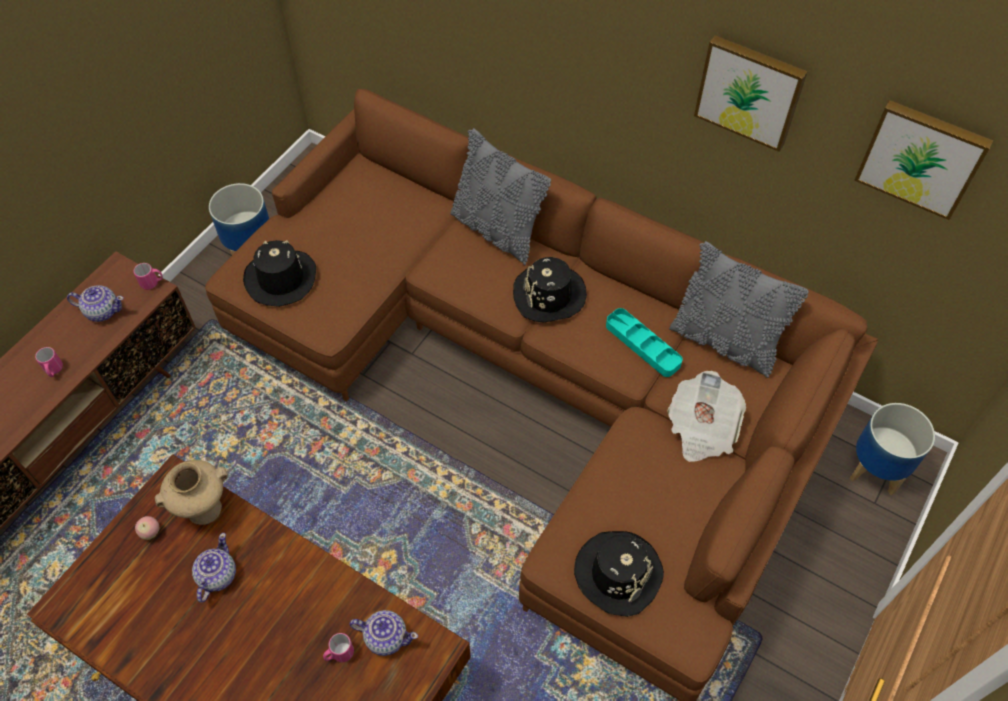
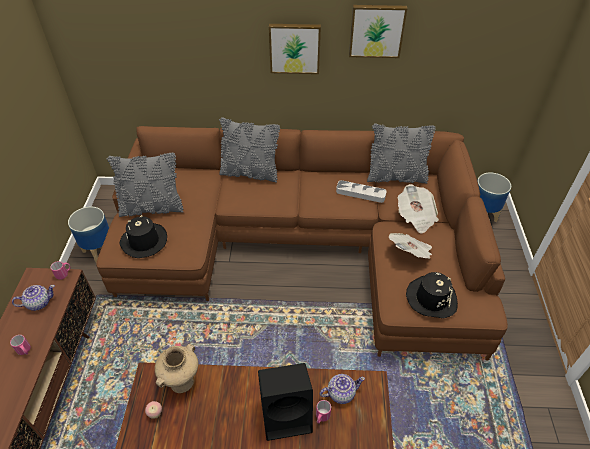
camera: 30 degrees left, 10 degrees down
teapot [192,533,236,603] -> none
black hat [513,257,587,323] -> none
turquoise tray [606,308,683,377] -> grey tray [336,180,387,203]
picture [854,100,993,220] -> picture moved to [269,24,321,74]
none -> grey pillow [107,152,184,217]
none -> black speaker [258,363,313,441]
none -> newspaper [389,233,432,259]

